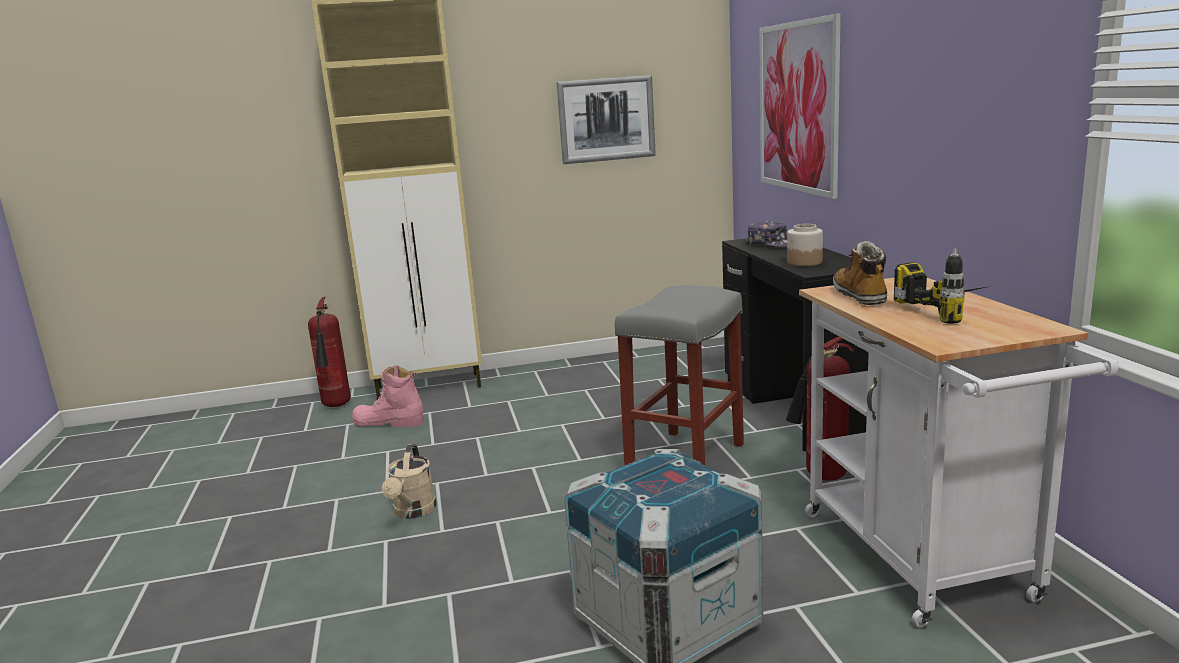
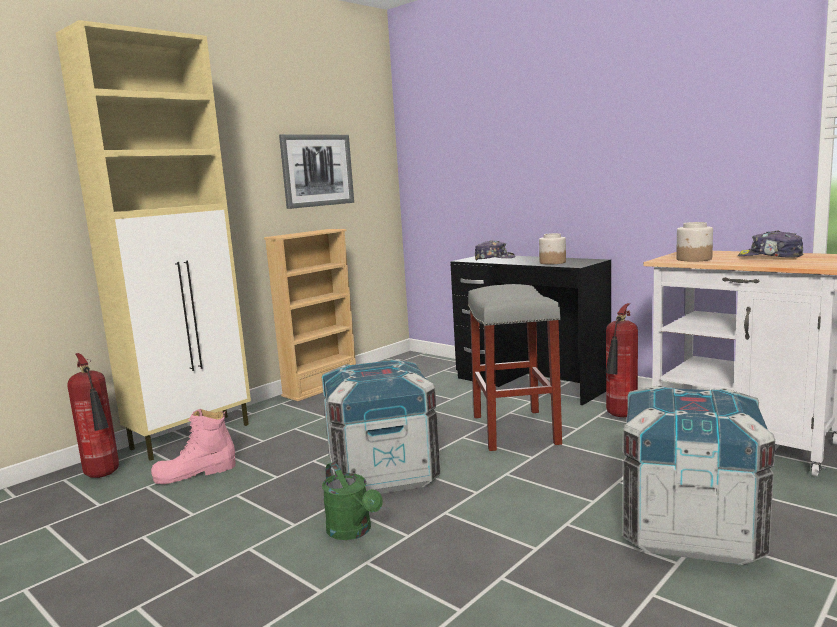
camera: 35 degrees left, 5 degrees down
beige watering can [382,444,437,519] -> green watering can [322,462,383,540]
picture [759,13,841,199] -> none
boot [833,241,887,305] -> jar [676,222,713,262]
power drill [894,249,991,324] -> cap [738,231,803,258]
none -> beige bookcase [264,229,356,401]
none -> crate [322,359,440,494]

